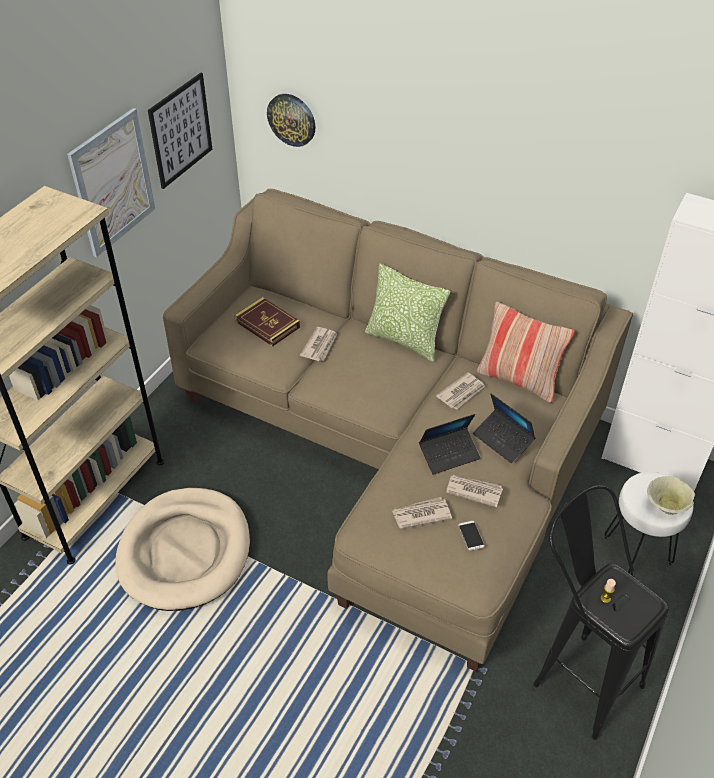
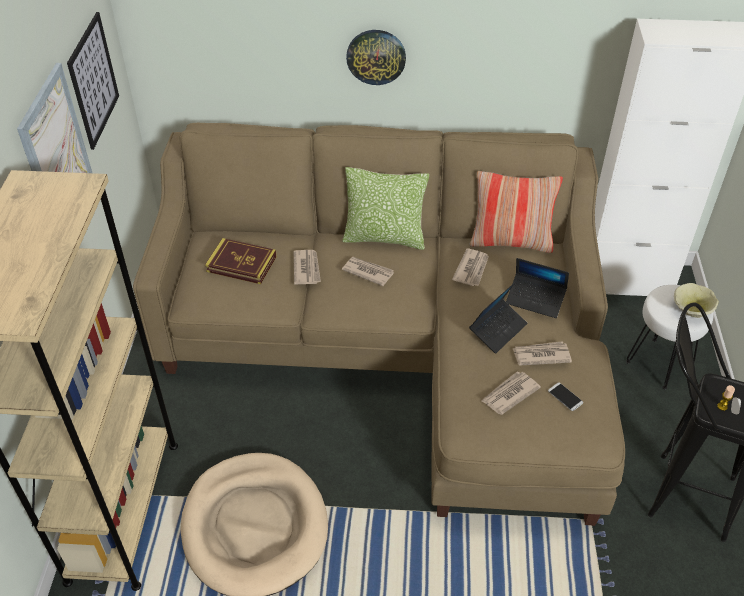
camera: 25 degrees left, 0 degrees up
wall clock [267,94,316,147] -> wall clock moved to [346,30,406,85]
none -> newspaper [342,257,394,286]

